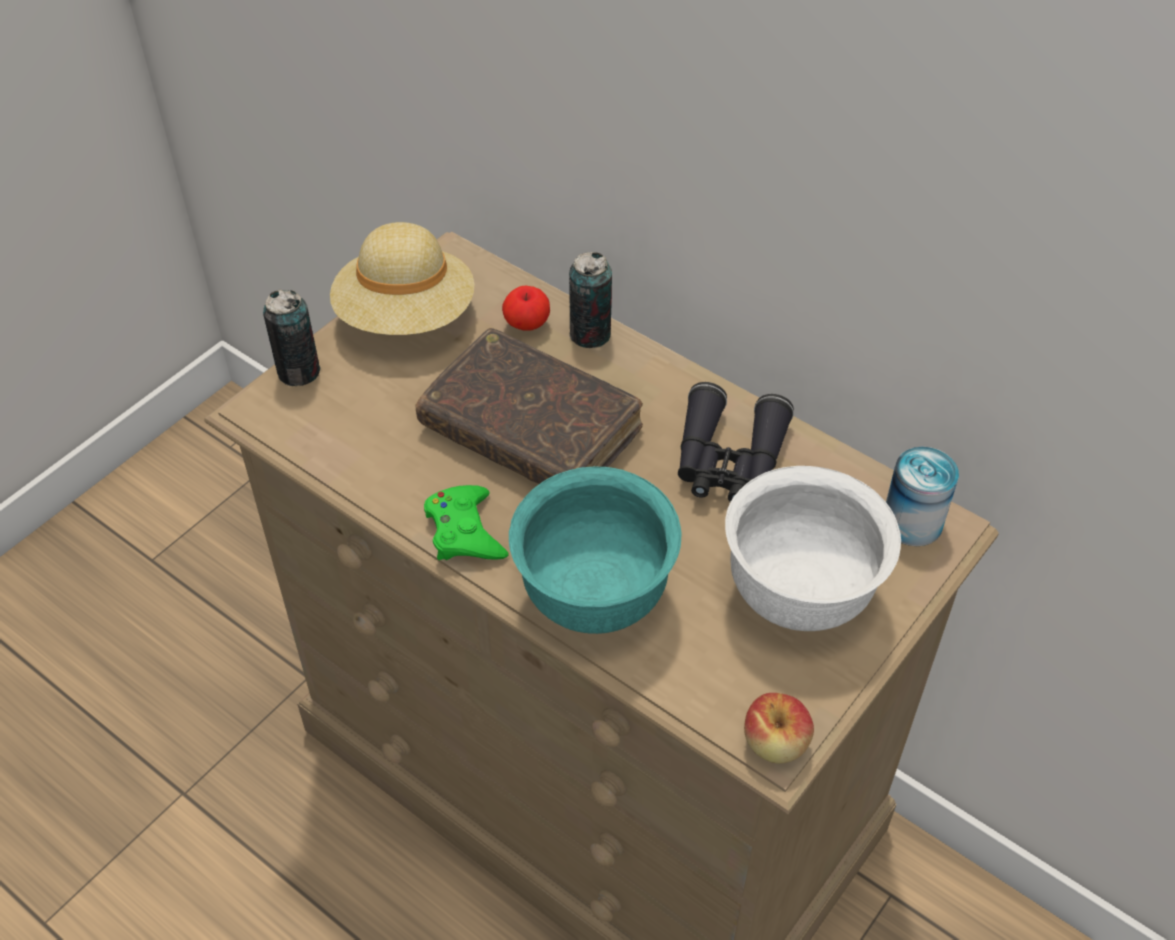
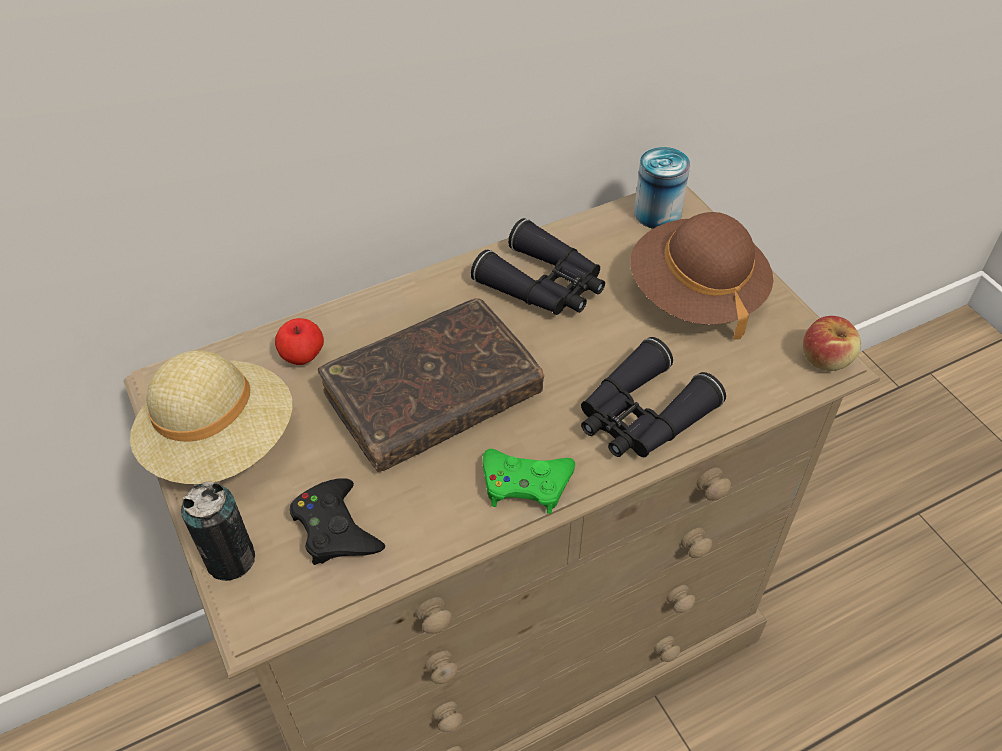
camera: 65 degrees left, 0 degrees up
turquoise bowl [509,467,681,634] -> black binoculars [581,337,726,457]
can [569,252,612,348] -> none
white bowl [725,466,901,631] -> brown hat [630,212,773,340]
none -> black game controller [290,479,385,565]

